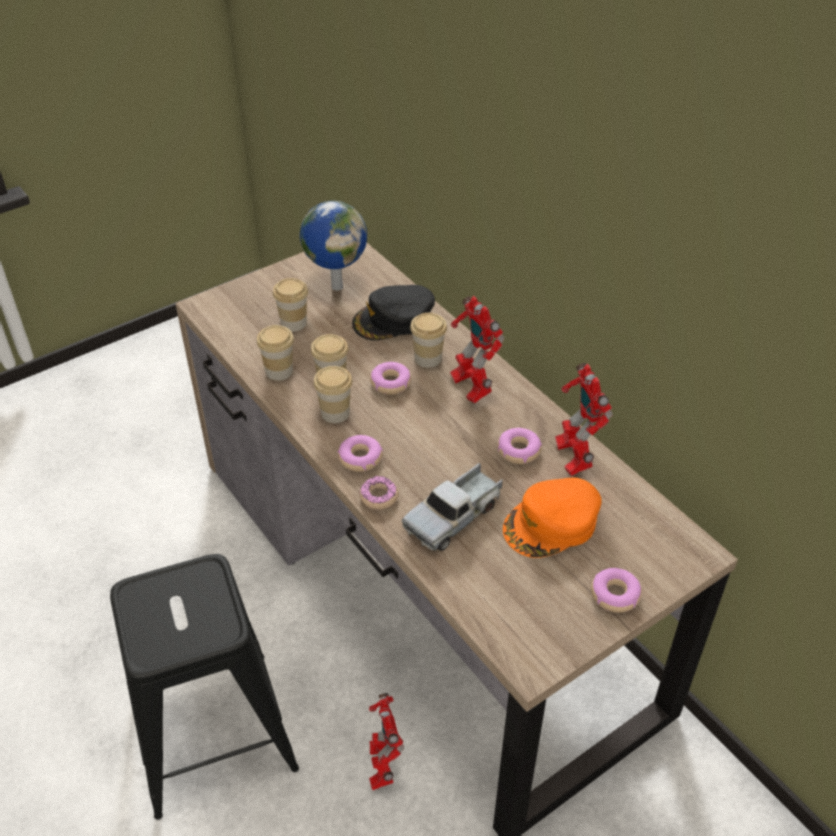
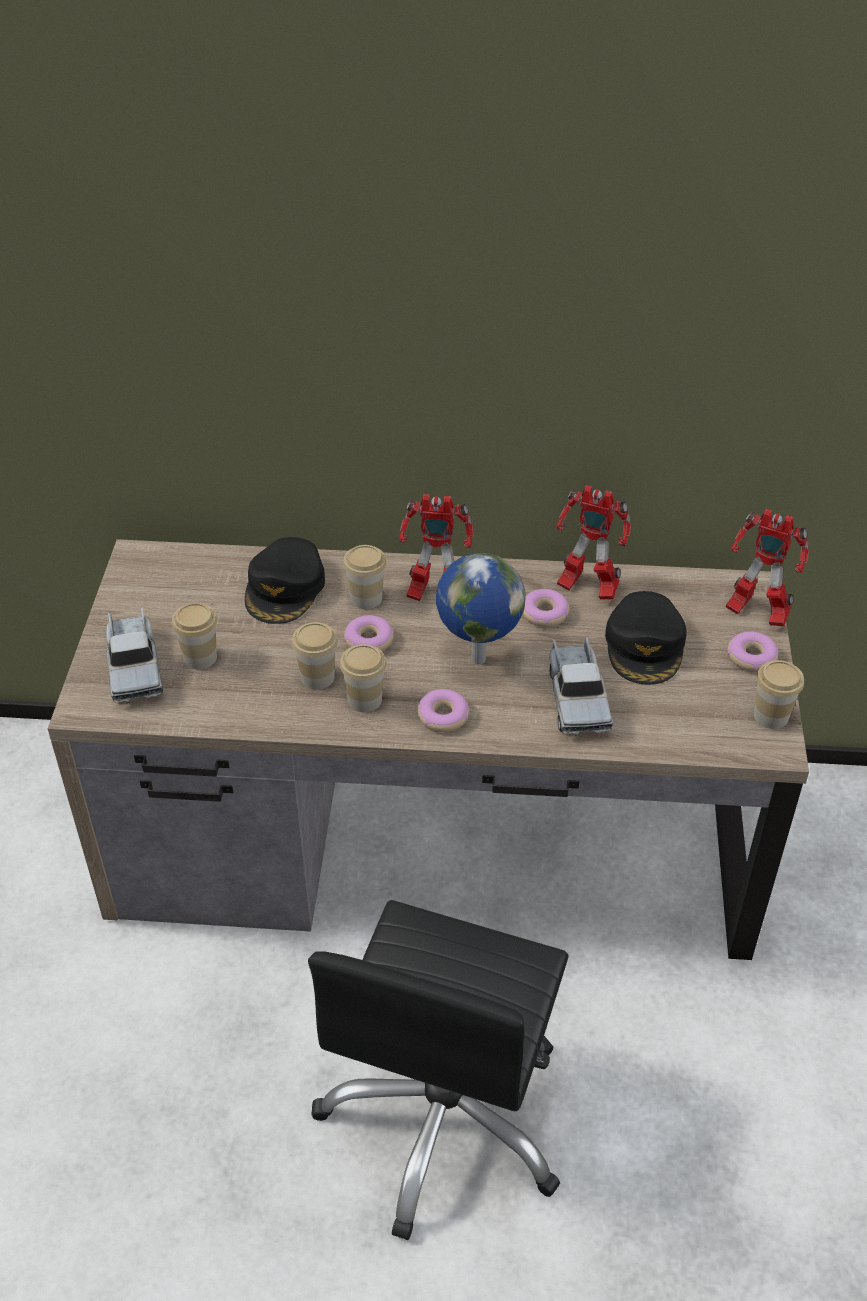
camera: 50 degrees left, 0 degrees up
black stool [110,554,299,820] -> black office chair [308,900,569,1240]
cup [257,325,294,381] -> cup moved to [754,660,804,729]
globe [300,201,367,291] -> globe moved to [436,553,526,665]
donut [360,476,399,510] -> none
toy robot [369,693,404,790] -> toy robot moved to [726,509,809,626]
orange cap [503,477,602,558] -> black cap [605,591,687,685]
none -> toy truck [106,607,163,703]

